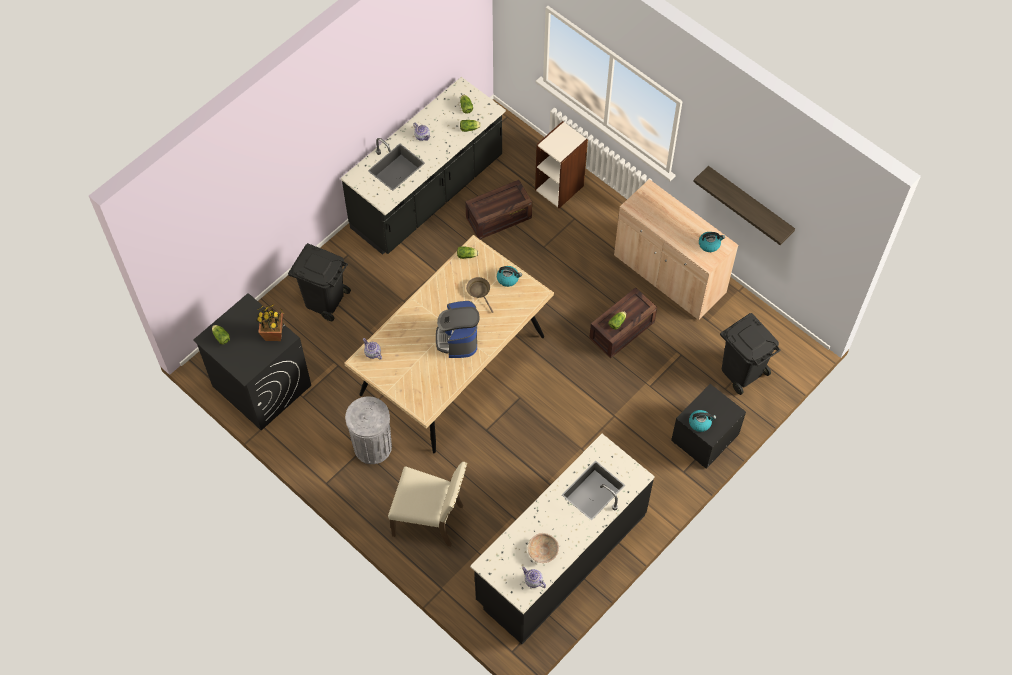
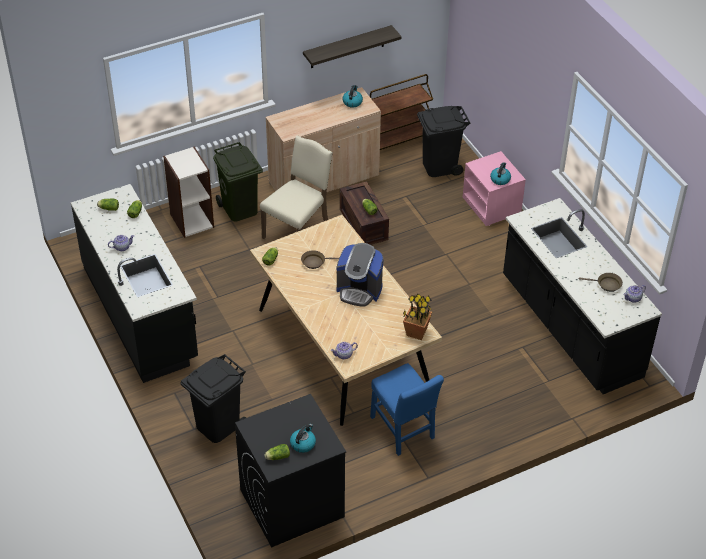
camera: 70 degrees left, 15 degrees down
potted plant [256,304,284,341] -> potted plant moved to [403,294,432,340]
grey trash can [345,396,392,464] -> blue chair [370,363,444,456]
beige chair [388,462,467,547] -> beige chair moved to [260,136,333,239]
crate [465,180,532,239] -> none
kettle [497,266,522,287] -> kettle moved to [290,424,316,453]
beige bowl [528,533,559,563] -> brown frying pan [579,273,623,292]
black nightstand [671,384,746,469] -> pink nightstand [463,151,526,226]
none -> green trash can [213,142,263,221]
none -> brown cart [370,74,433,150]

